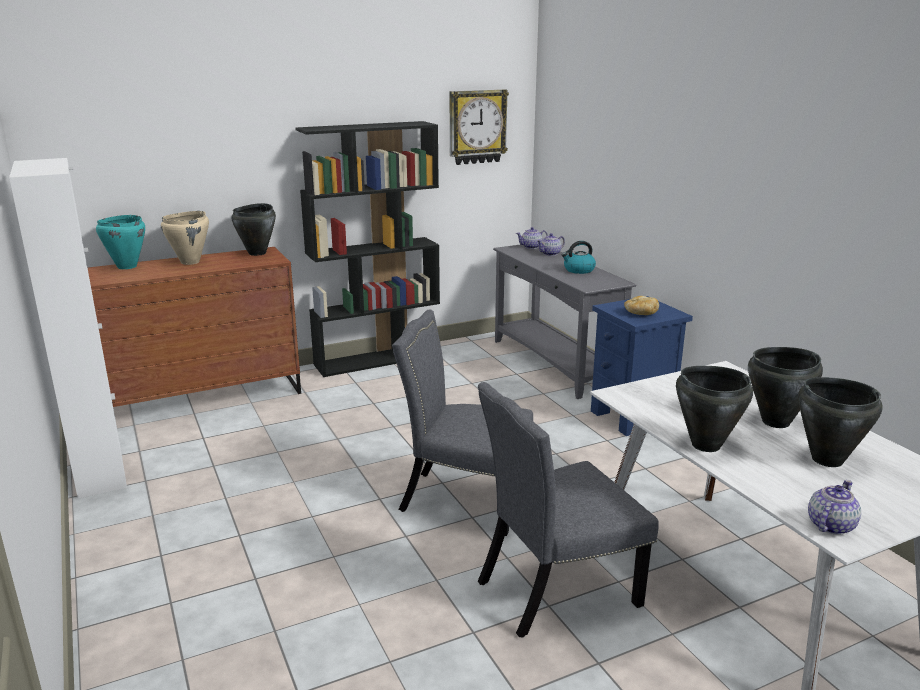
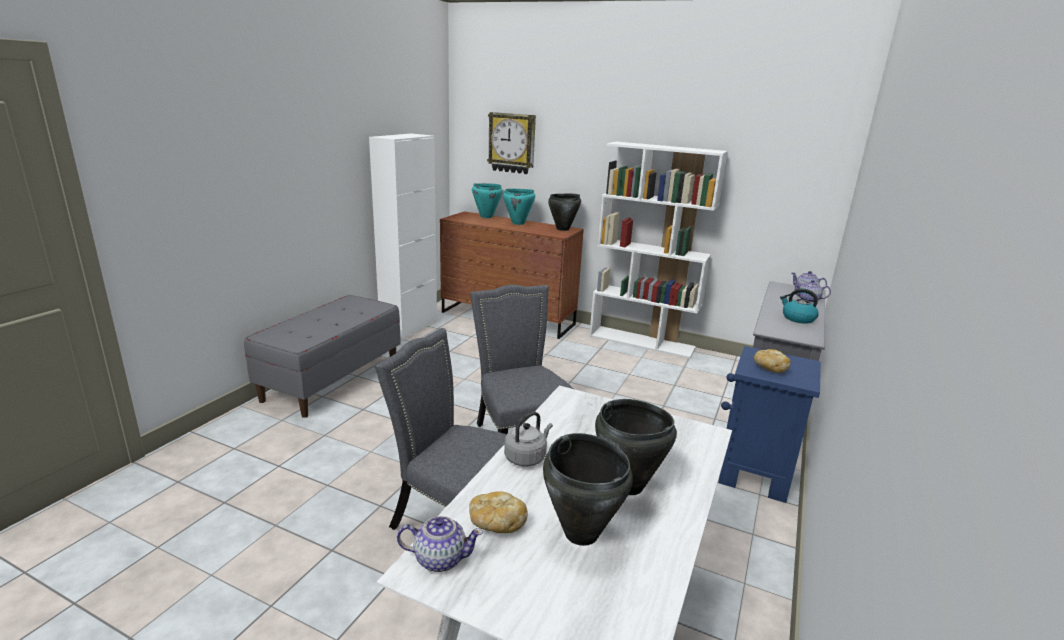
camera: 50 degrees right, 0 degrees up
beige cooking pot [161,211,209,265] -> turquoise cooking pot [503,189,535,225]
black bookcase [295,121,440,377] -> white bookcase [589,142,728,359]
wall clock [450,90,509,165] -> wall clock moved to [487,112,536,174]
black cooking pot [676,366,753,452] -> grey kettle [504,412,553,467]
none -> grey bench [244,295,401,418]
none -> bread [469,491,528,533]

